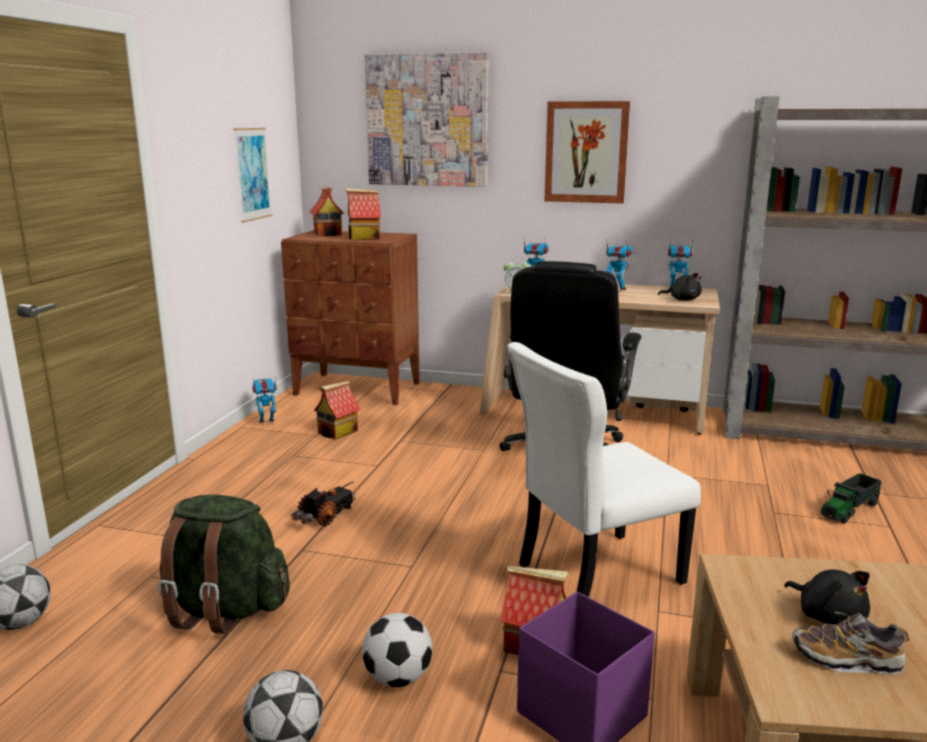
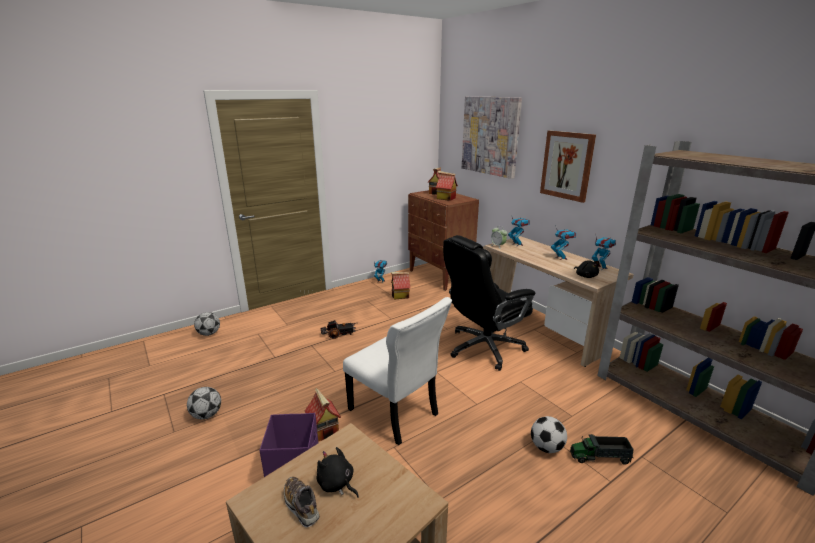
camera: 40 degrees right, 5 degrees up
green backpack [158,495,290,634] -> none
picture [234,128,272,223] -> none
football [362,613,432,687] -> football moved to [531,416,567,453]
white chair [507,342,701,597] -> white chair turned 150 degrees counterclockwise [343,297,452,445]
black plush toy [784,569,870,625] -> black plush toy turned 120 degrees clockwise [316,447,359,498]

